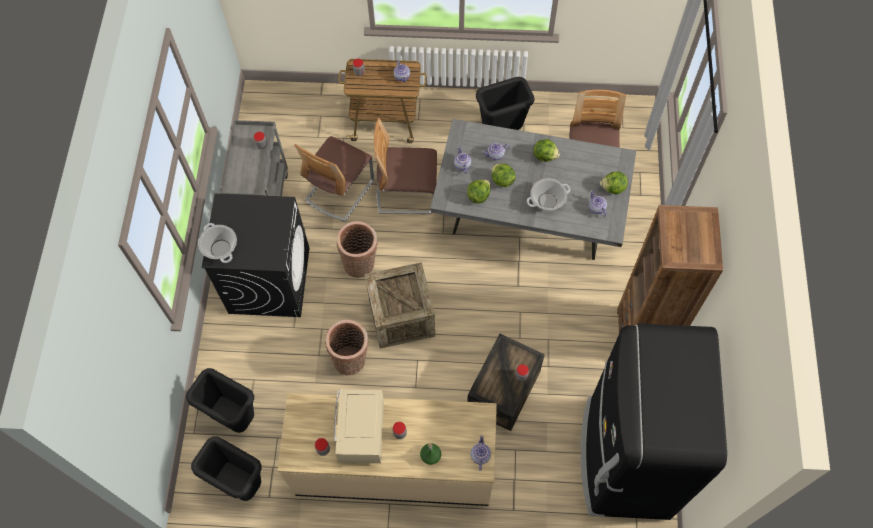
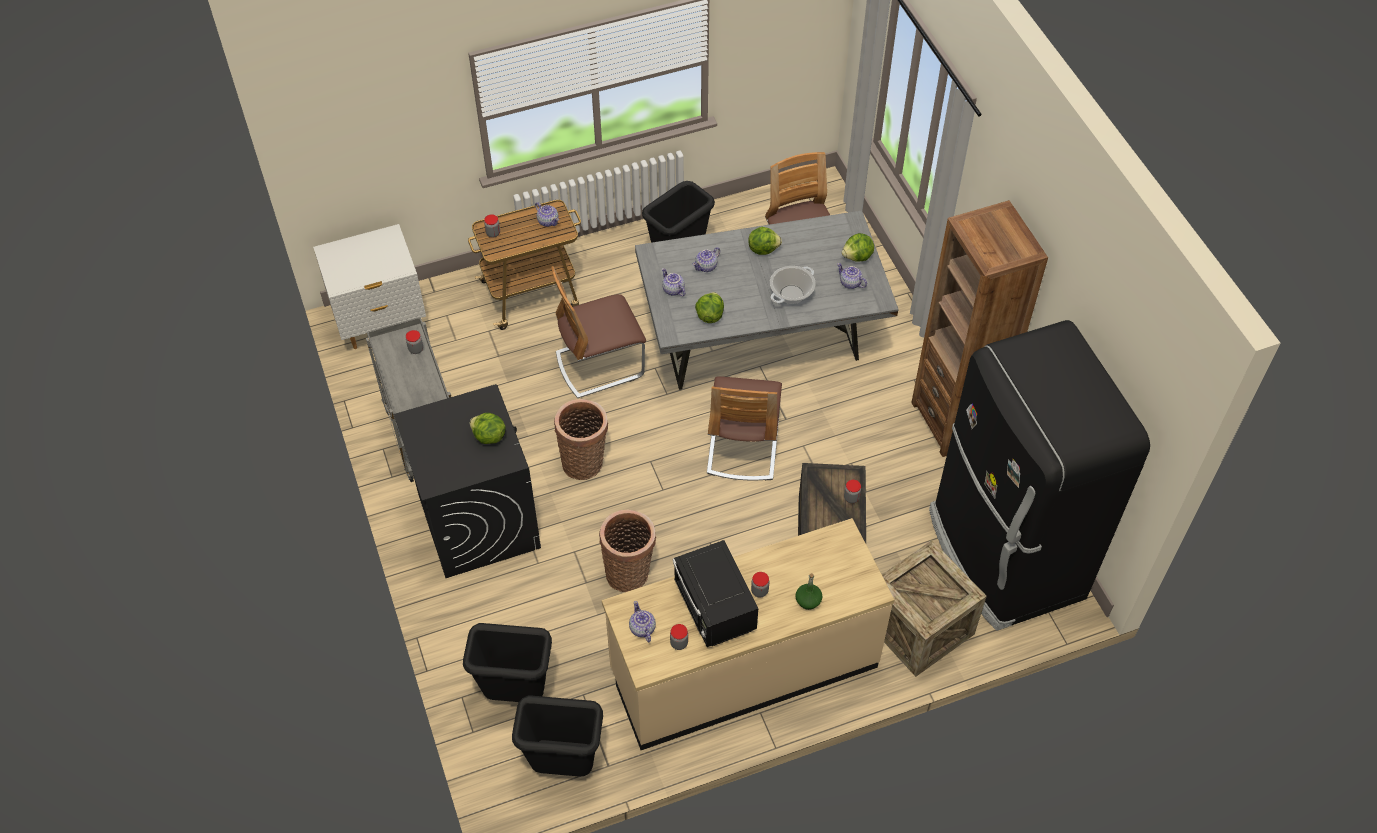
camera: 25 degrees left, 10 degrees down
cooking pot [198,223,237,263] -> none
chair [294,136,374,221] -> chair moved to [707,376,782,481]
beige microwave [334,389,384,463] -> black microwave [673,540,758,647]
crate [364,262,435,349] -> crate moved to [882,540,987,677]
teapot [470,435,491,471] -> teapot moved to [629,601,656,642]
lettuce [492,164,516,187] -> lettuce moved to [470,413,506,444]
none -> white nightstand [313,224,426,349]

